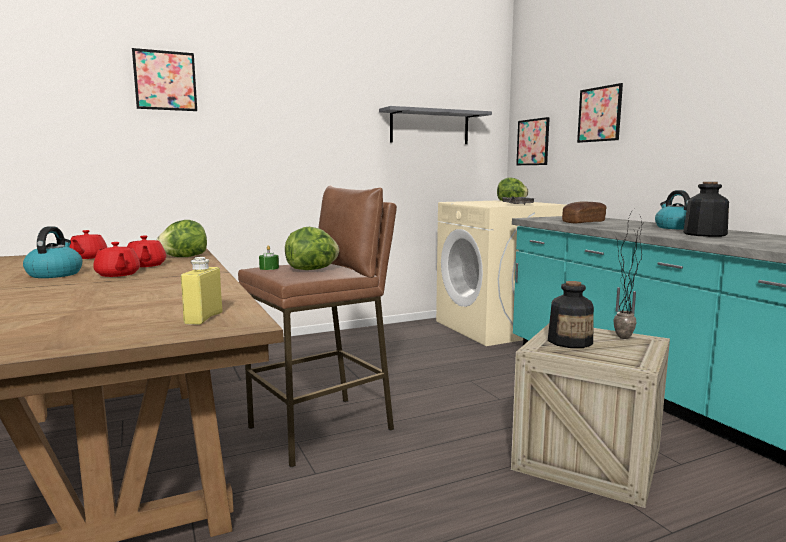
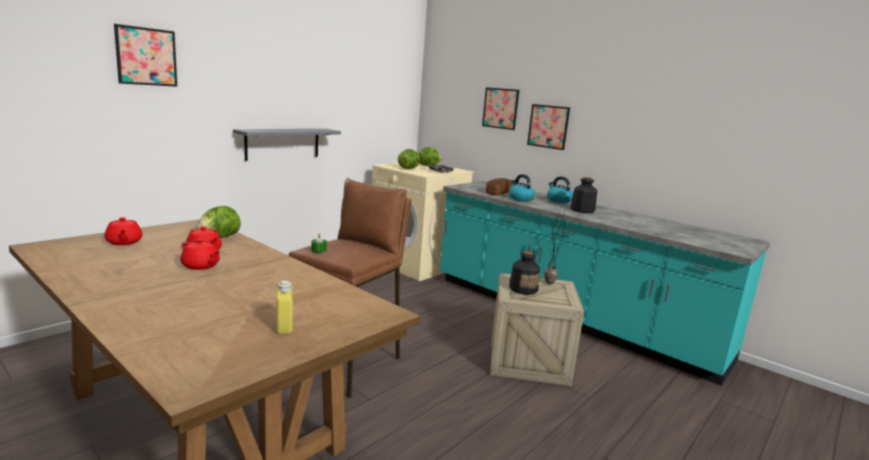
camera: 25 degrees left, 5 degrees up
kettle [23,226,83,278] -> kettle moved to [509,174,535,201]
yellow bottle [181,257,222,325] -> yellow bottle moved to [276,281,293,334]
lettuce [285,227,339,270] -> lettuce moved to [398,149,420,169]
grey shelf [379,106,492,144] -> grey shelf moved to [233,129,341,161]
picture [516,117,550,165] -> picture moved to [527,104,570,150]

